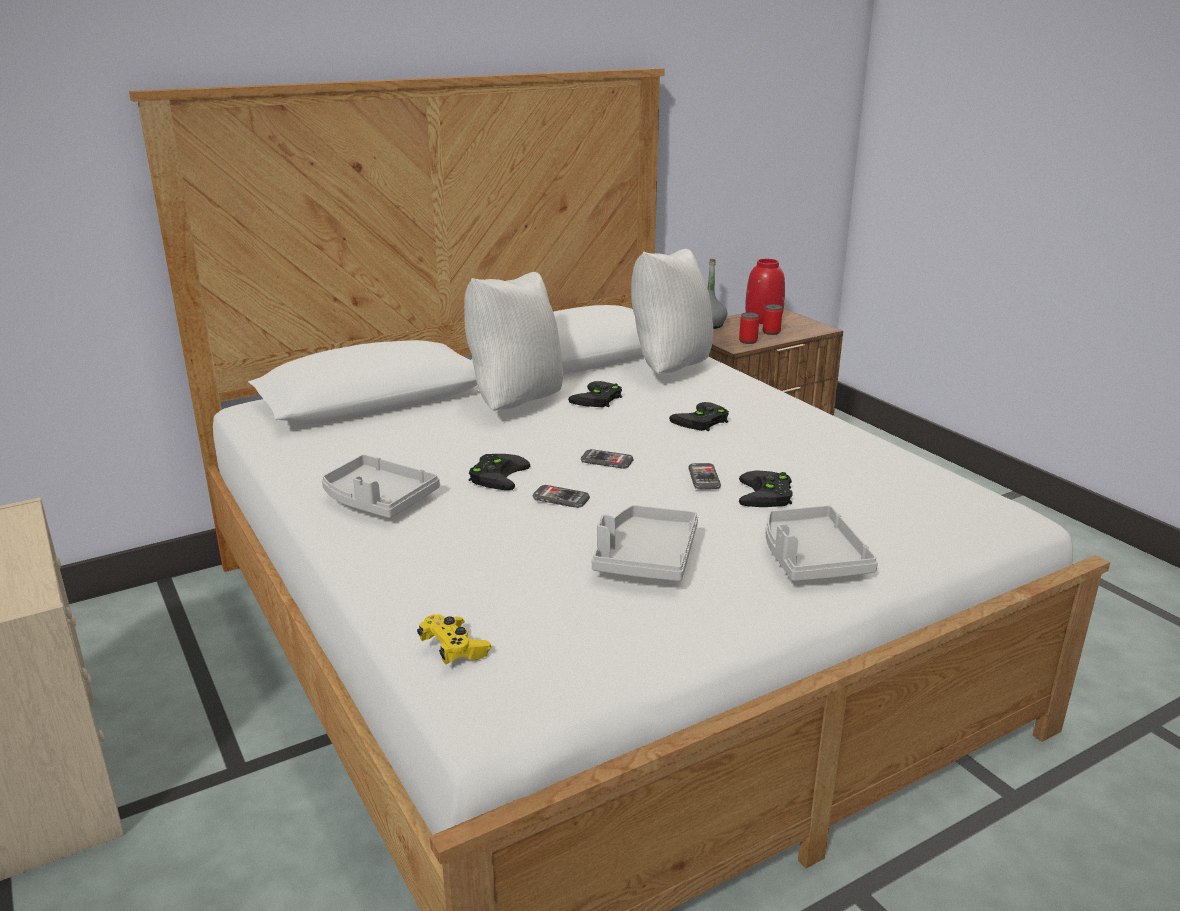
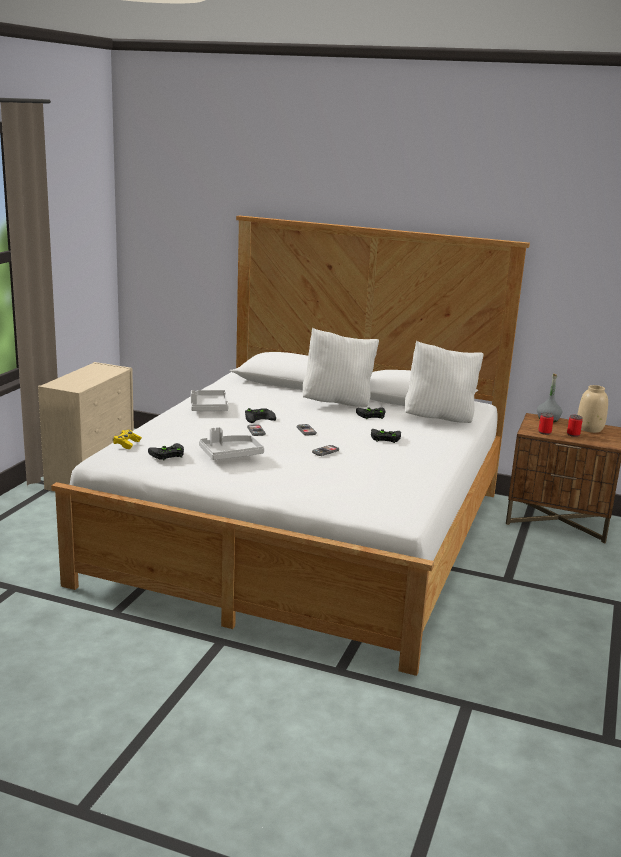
camera: 50 degrees right, 5 degrees down
black game controller [739,470,793,507] -> black game controller moved to [148,443,184,460]
red vase [745,259,785,324] -> beige vase [578,385,608,433]
grey tray [766,505,878,581] -> none

